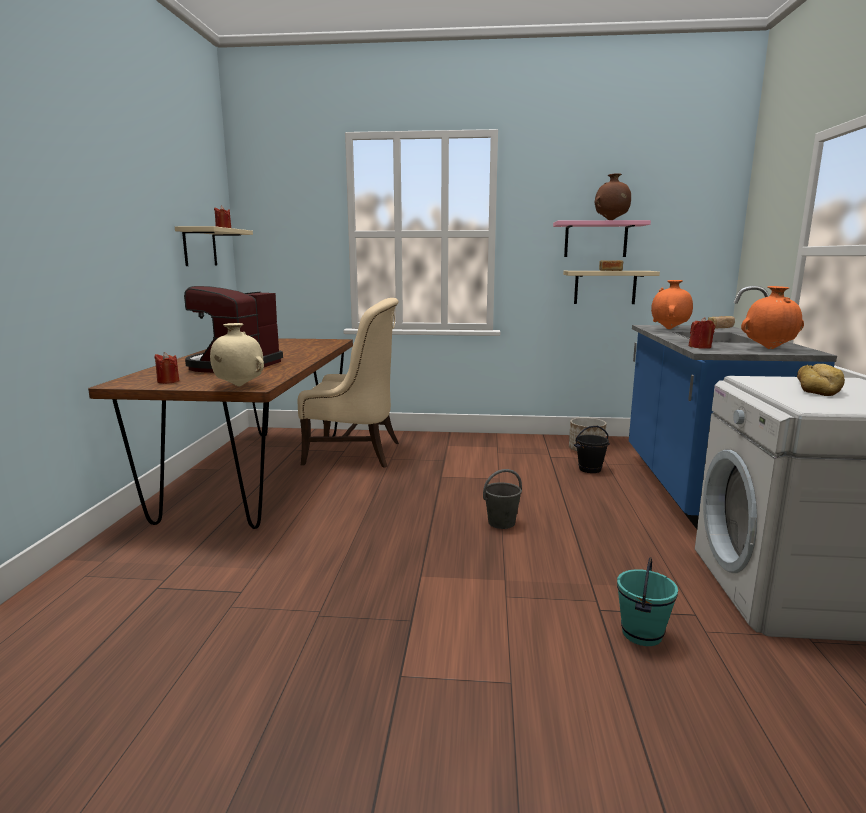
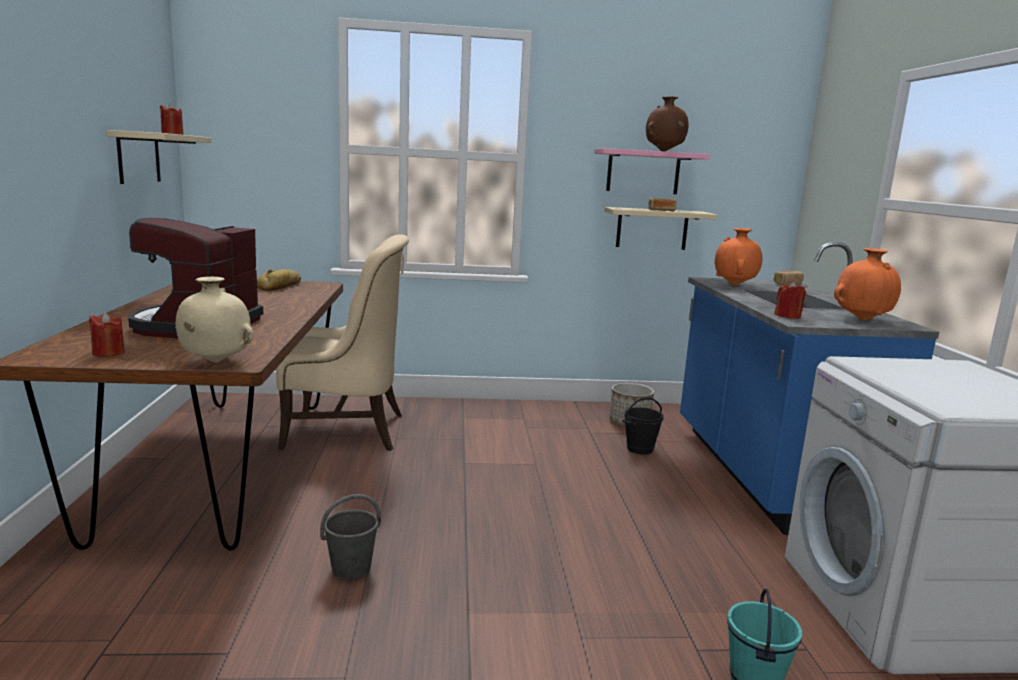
camera: 10 degrees left, 0 degrees up
grey bucket [483,469,522,529] -> grey bucket moved to [320,494,381,580]
bread [797,364,845,396] -> bread moved to [257,269,301,291]

